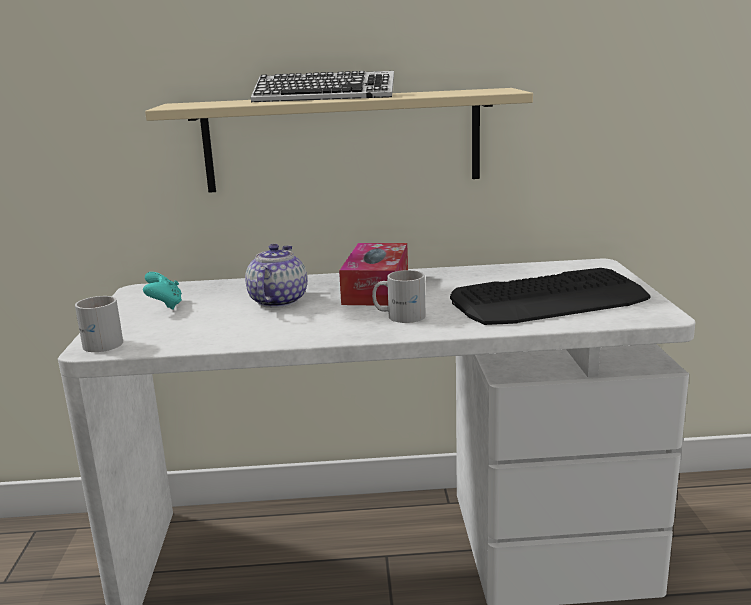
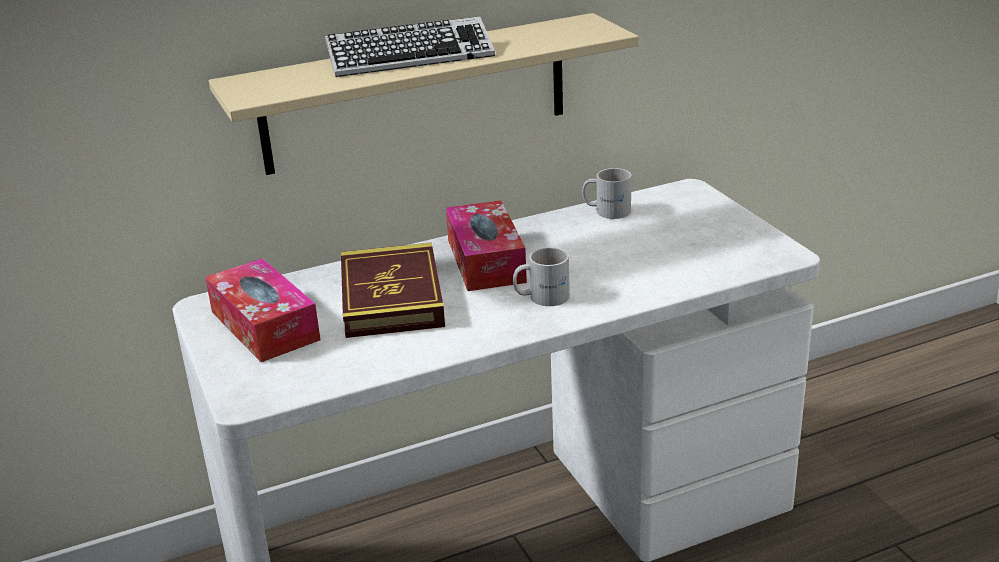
camera: 20 degrees left, 10 degrees up
white mug [75,296,123,352] -> white mug moved to [582,168,631,219]
turquoise game controller [143,272,182,310] -> tissue box [205,258,320,362]
teapot [245,244,307,308] -> book [341,243,445,338]
keyboard [450,268,651,325] -> none

